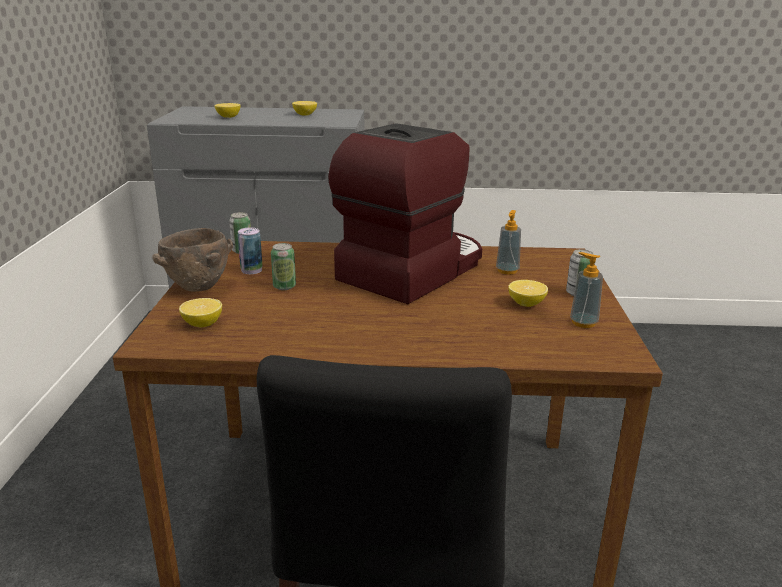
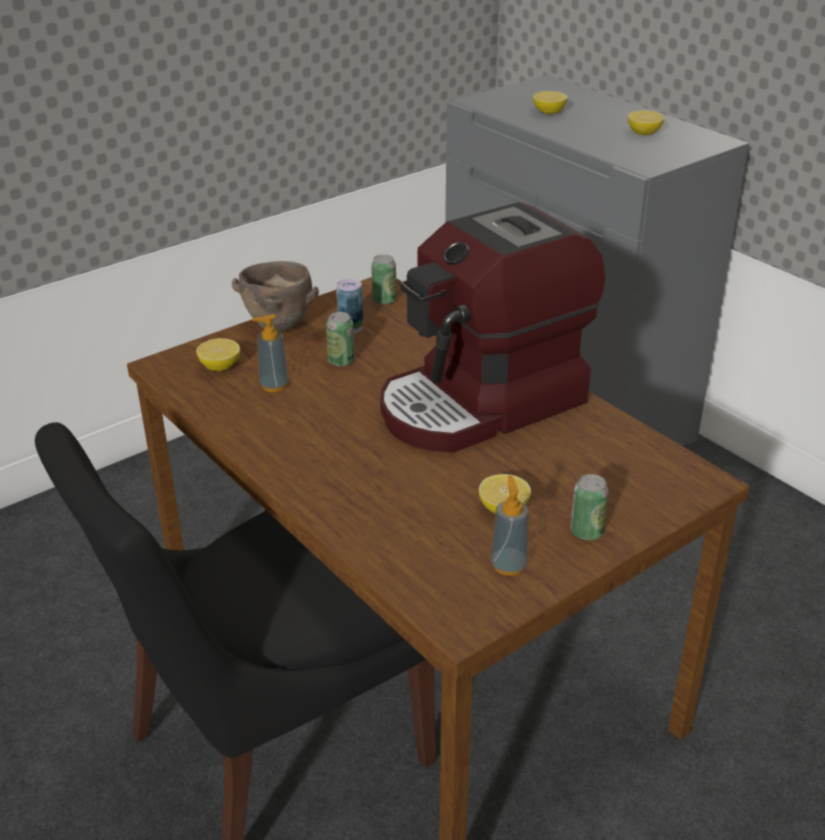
camera: 50 degrees right, 10 degrees up
coffee machine [328,123,482,304] -> coffee machine turned 150 degrees clockwise [380,202,605,453]
soap dispenser [496,210,521,275] -> soap dispenser moved to [252,314,289,392]

